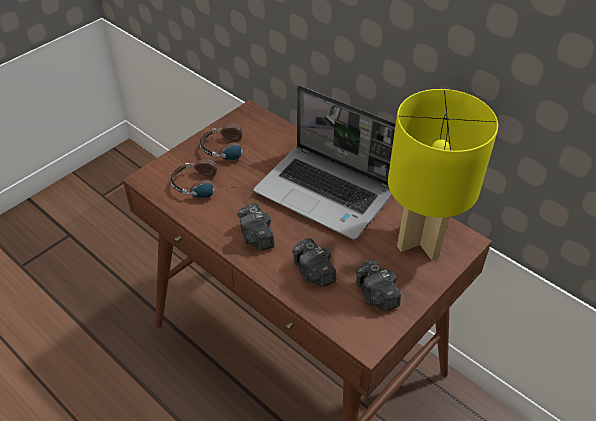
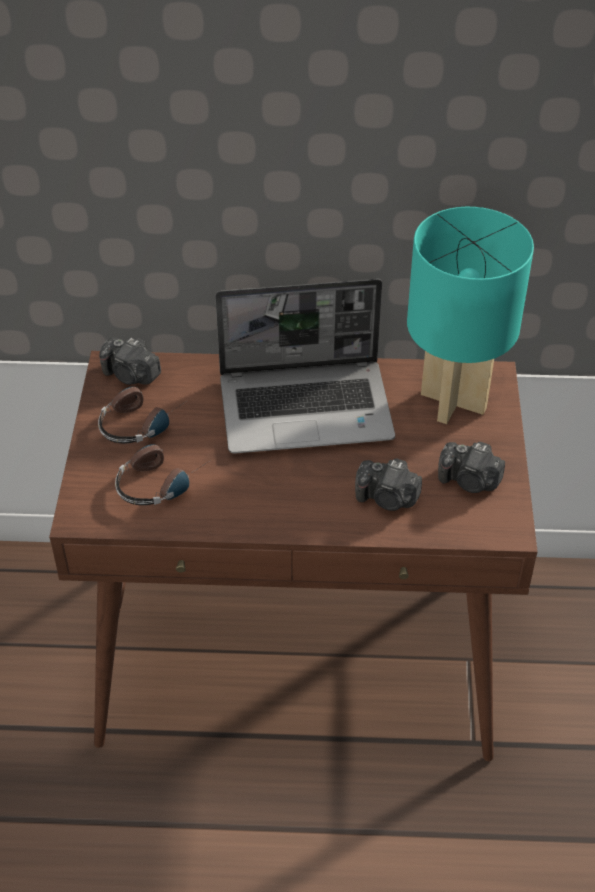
camera: 40 degrees left, 0 degrees up
camera [237,203,275,251] -> camera moved to [99,338,161,385]
yellow table lamp [388,89,498,260] -> turquoise table lamp [407,207,534,424]

